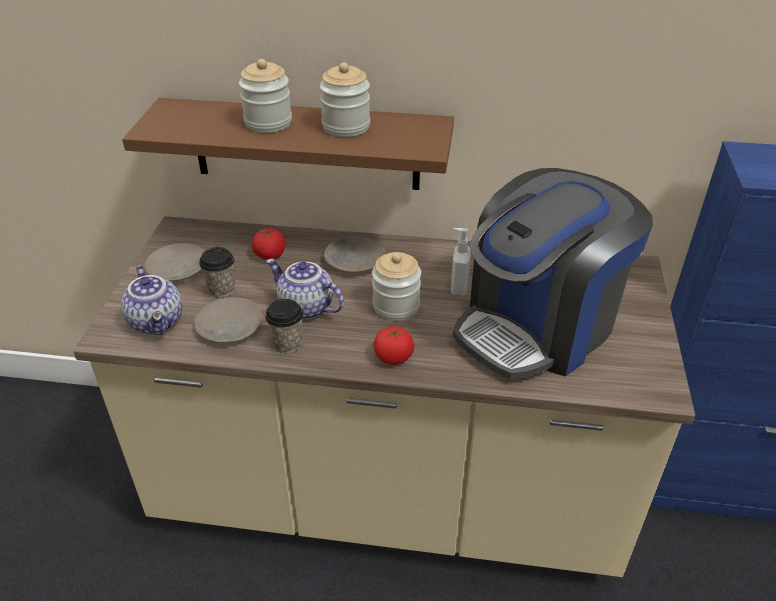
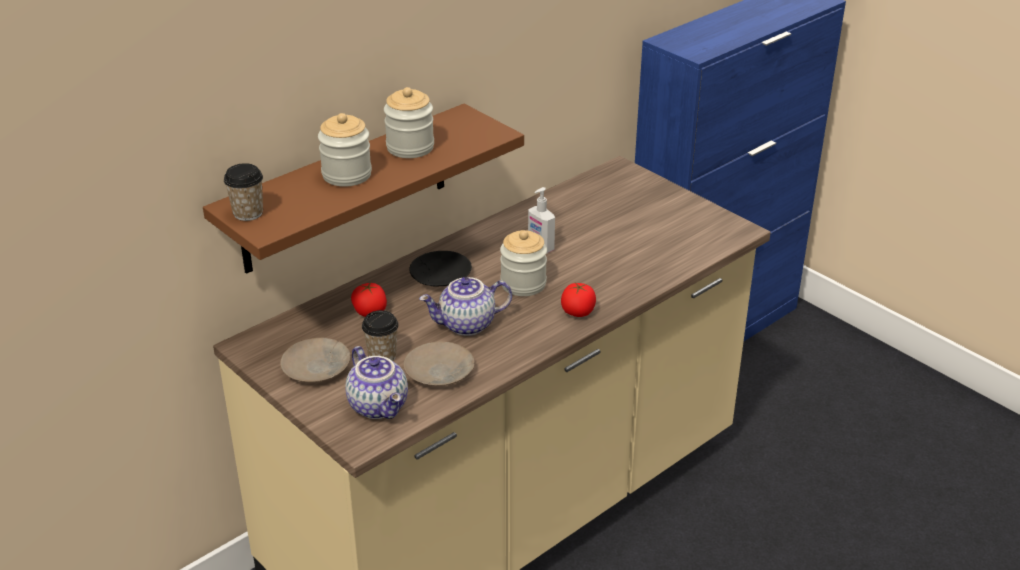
camera: 50 degrees left, 5 degrees down
teapot [121,265,182,335] -> teapot turned 45 degrees clockwise [345,346,408,419]
cup [265,299,303,353] -> cup moved to [224,163,263,221]
beige plate [324,236,386,273] -> black plate [409,251,472,287]
coffee machine [452,168,653,380] -> none

